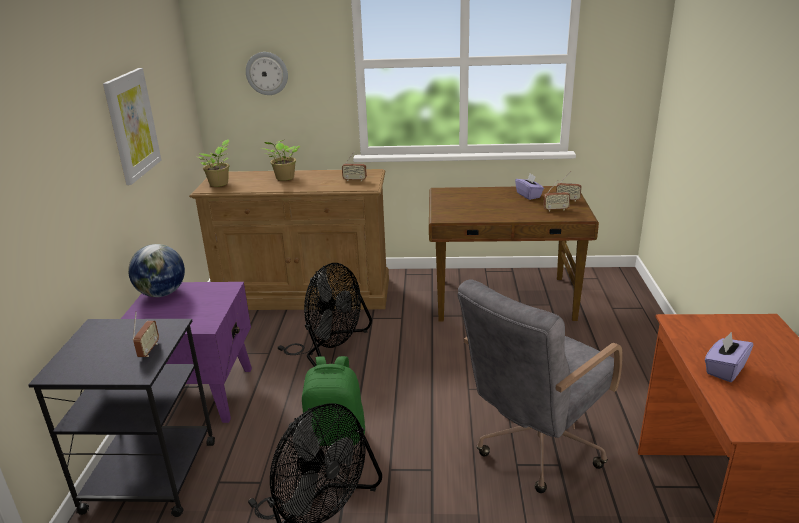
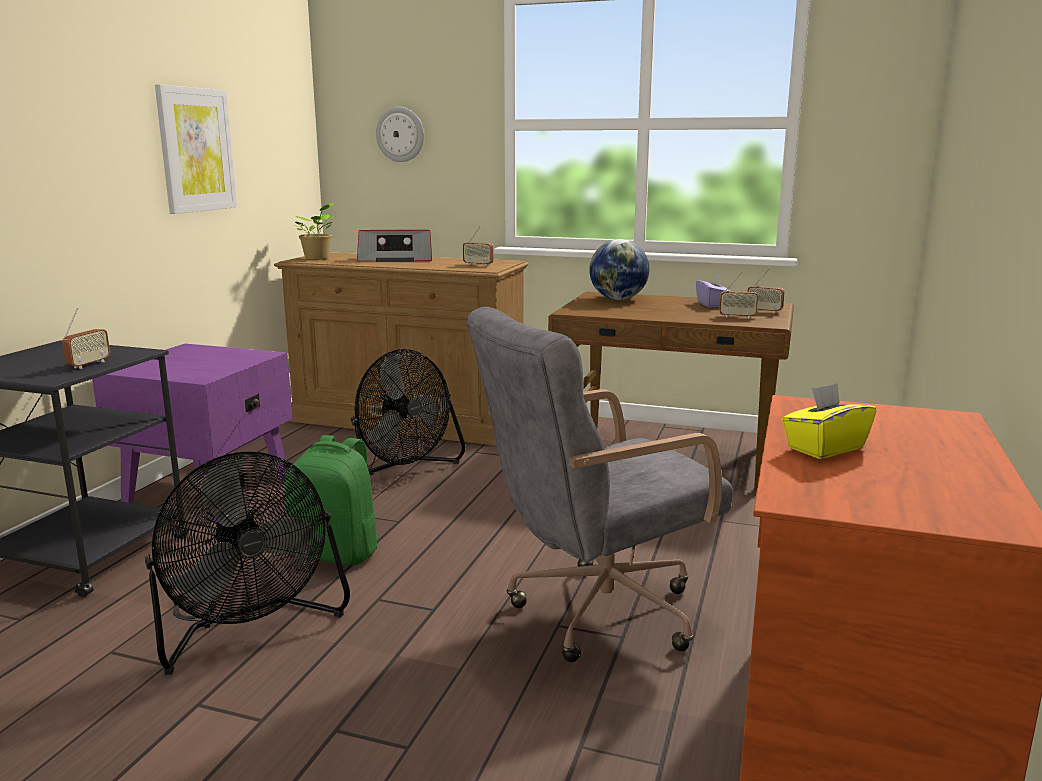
camera: 15 degrees right, 10 degrees down
globe [128,244,185,297] -> globe moved to [589,239,649,300]
potted plant [261,140,300,181] -> radio [357,230,432,262]
purple tissue box [705,332,753,382] -> yellow tissue box [782,383,876,459]

